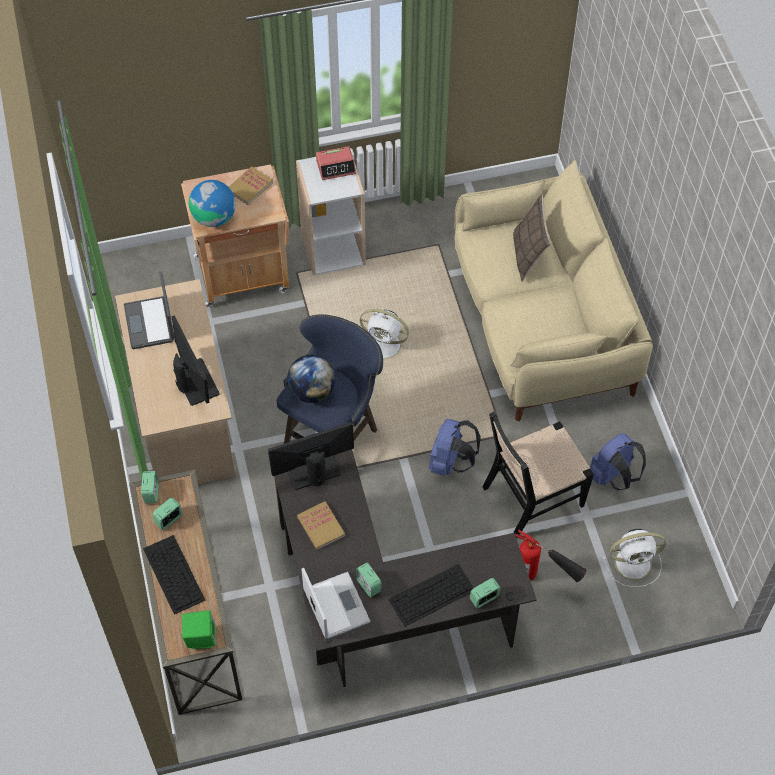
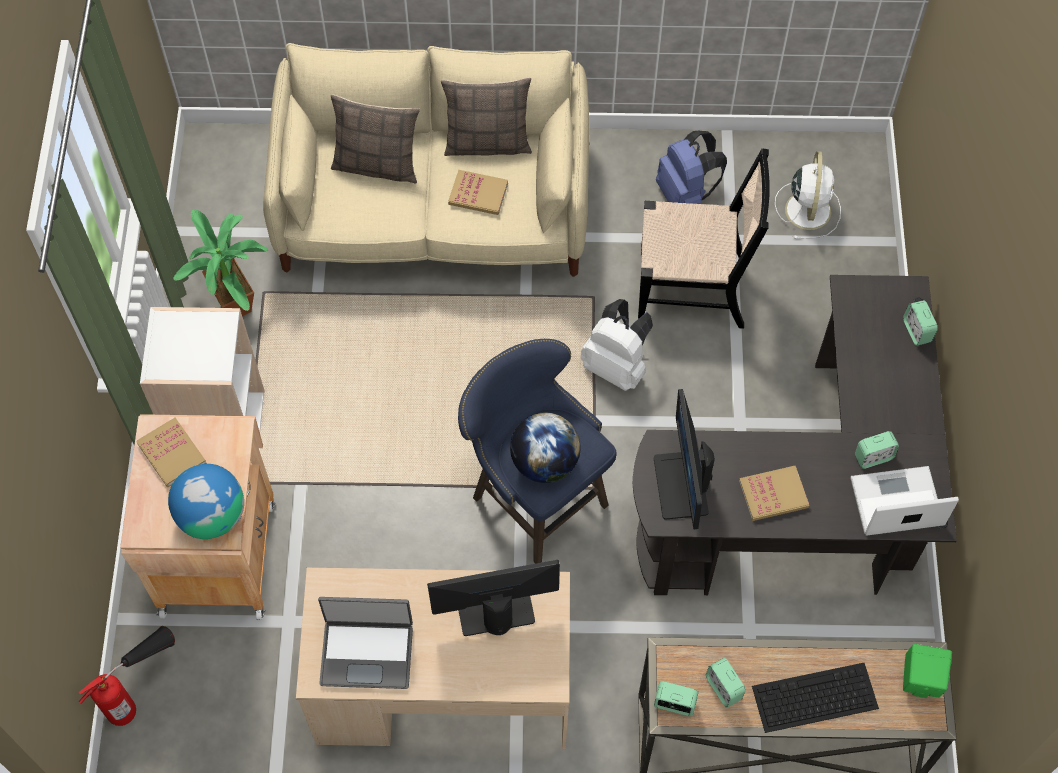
camera: 75 degrees left, 5 degrees up
alarm clock [316,146,356,180] -> none
white fan [360,309,411,359] -> none
keyboard [388,564,474,627] -> none
blue backpack [429,419,481,476] -> white backpack [581,299,653,391]
chair [482,412,594,538] -> chair turned 75 degrees counterclockwise [638,148,770,329]
fire extinguisher [515,530,586,582] -> fire extinguisher moved to [79,626,175,726]
none -> potted plant [173,209,268,316]
none -> pillow [441,78,532,156]
none -> book [448,170,508,215]

